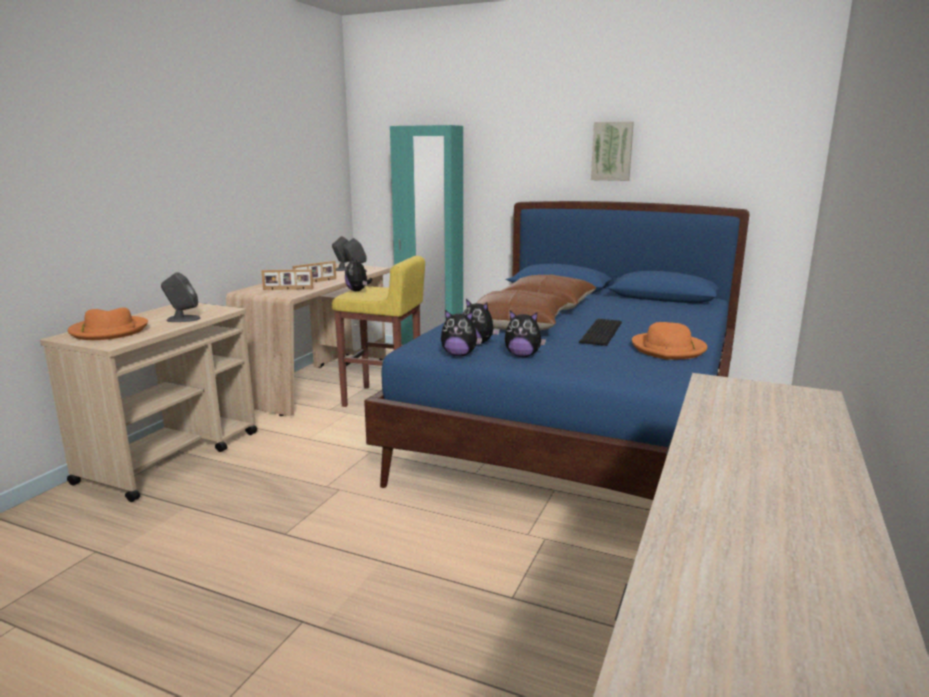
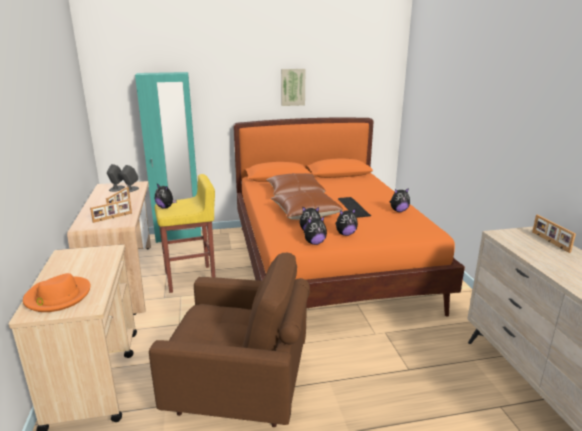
camera: 35 degrees left, 5 degrees up
grey speaker [161,272,200,322] -> none
blue bed [364,201,749,500] -> orange bed [233,117,465,317]
orange hat [632,322,707,360] -> plush toy [390,188,410,212]
none -> brown armchair [149,253,310,427]
none -> picture frame [532,215,576,253]

